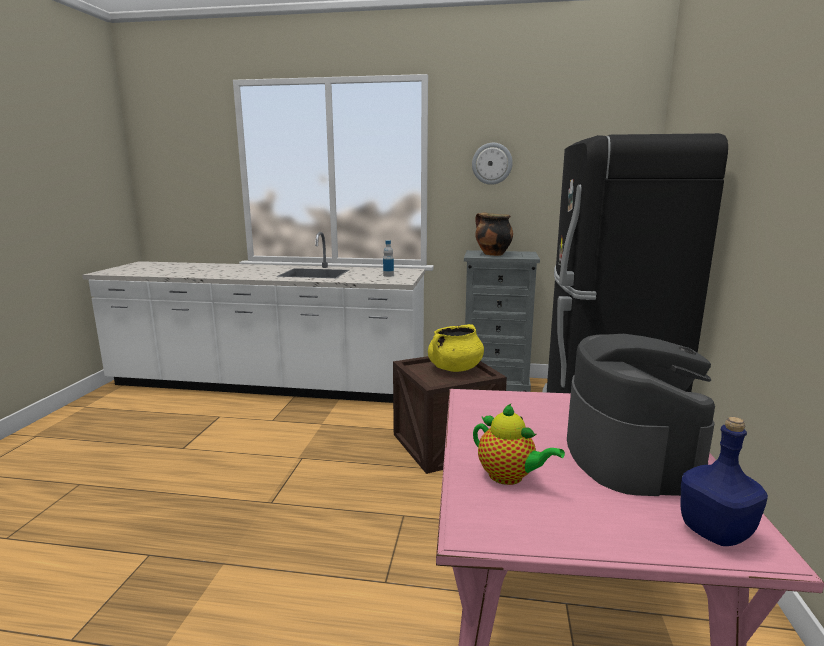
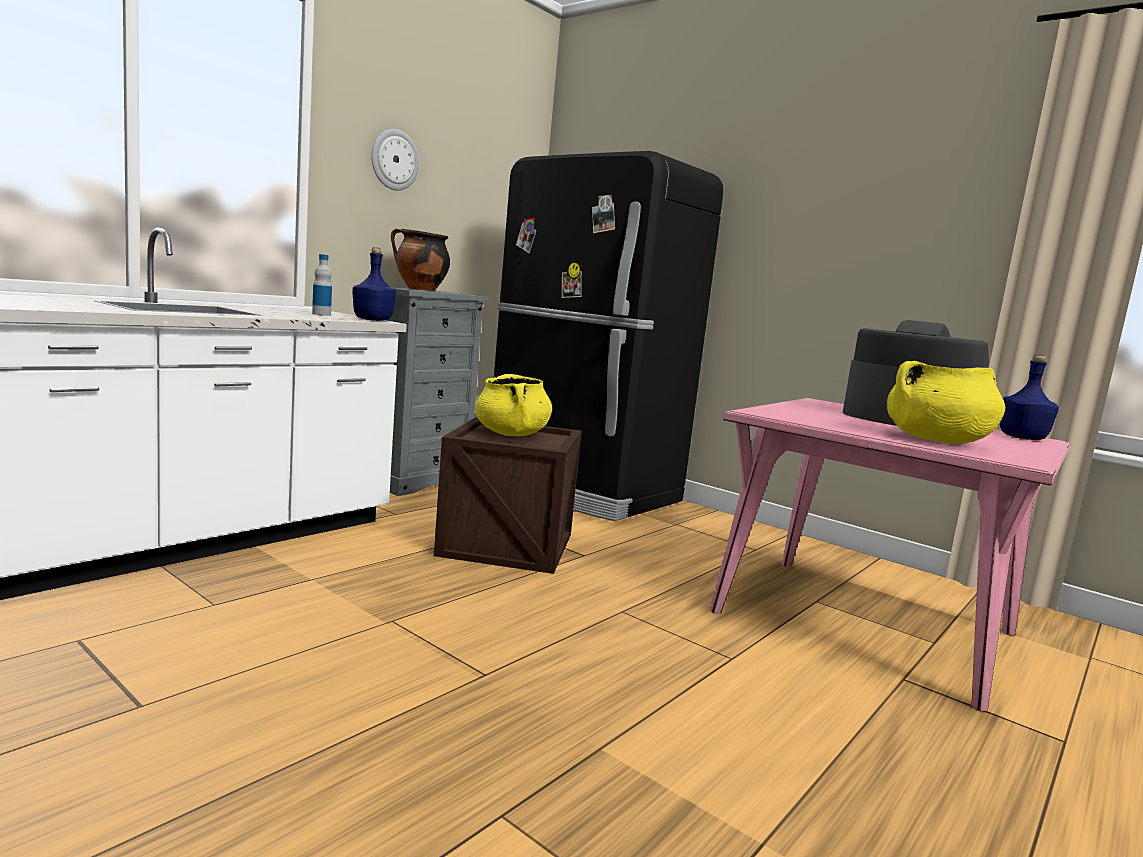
camera: 60 degrees left, 5 degrees down
teapot [473,404,565,485] -> yellow cooking pot [887,361,1005,444]
none -> blue bottle [352,247,396,321]

